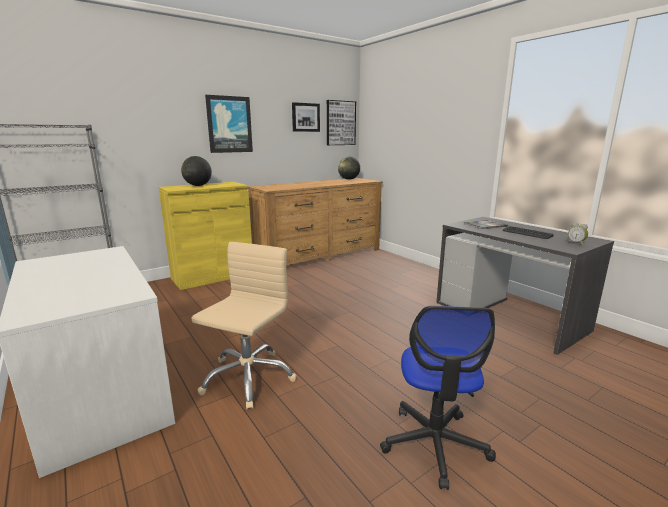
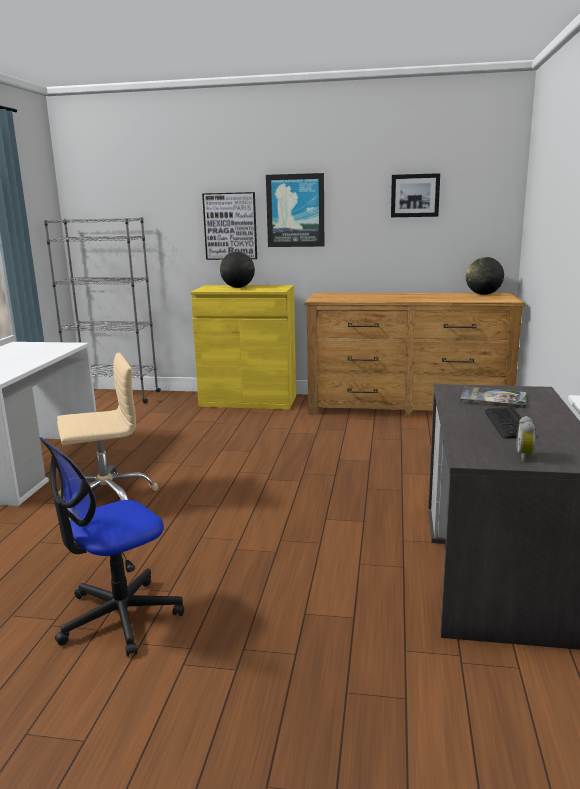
camera: 45 degrees right, 0 degrees up
picture [327,100,356,145] -> picture moved to [202,192,257,260]

